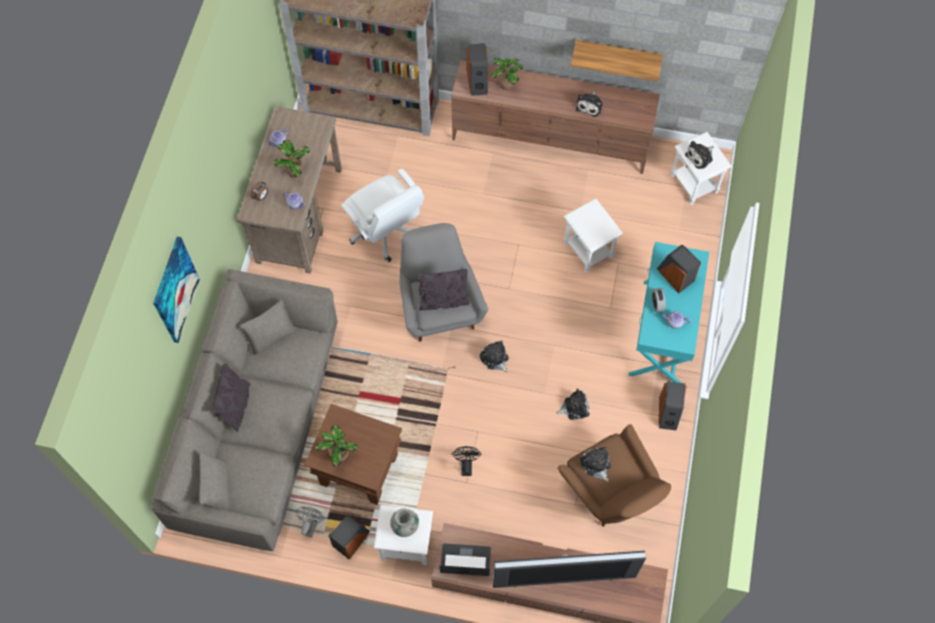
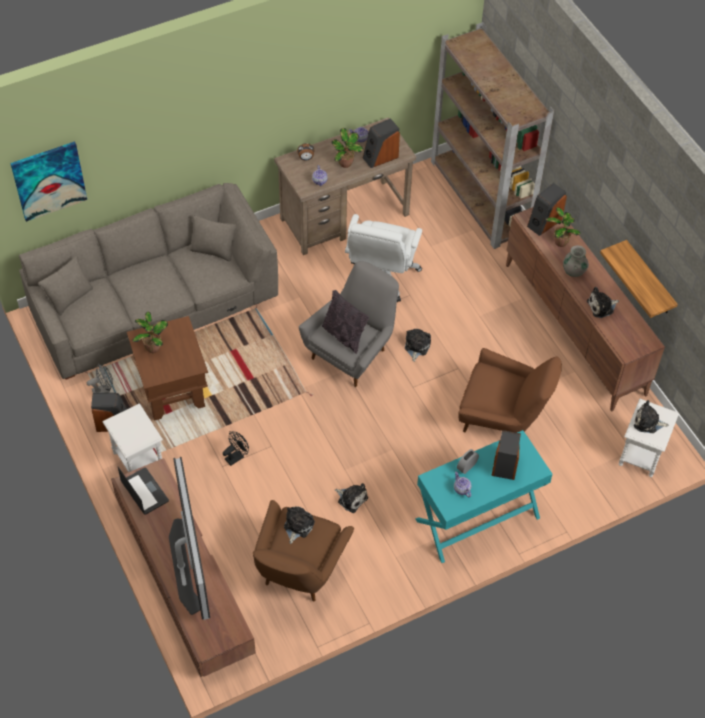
camera: 50 degrees right, 10 degrees down
picture [153,237,200,343] -> picture moved to [10,141,87,222]
black pillow [211,363,251,432] -> none
grey vase [390,508,419,537] -> grey vase moved to [563,245,589,277]
plush toy [480,340,509,372] -> plush toy moved to [405,329,431,362]
television [493,551,646,588] -> television turned 150 degrees counterclockwise [169,457,210,620]
white side table [563,198,623,273] -> brown armchair [458,348,562,433]
speaker [659,381,687,430] -> speaker moved to [363,118,400,168]

